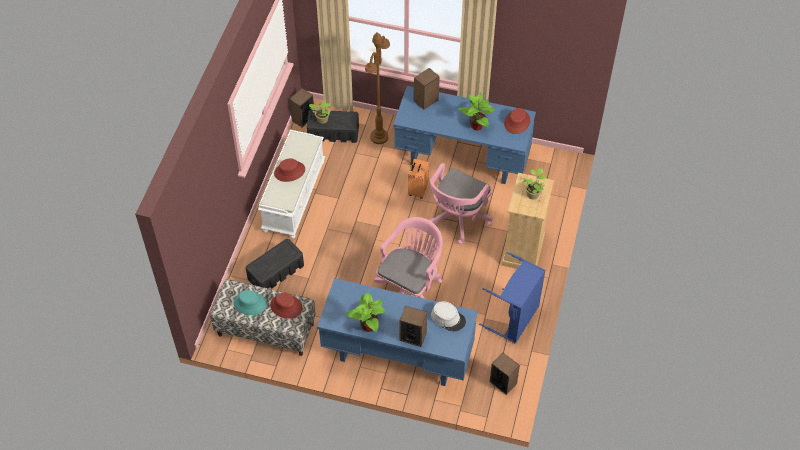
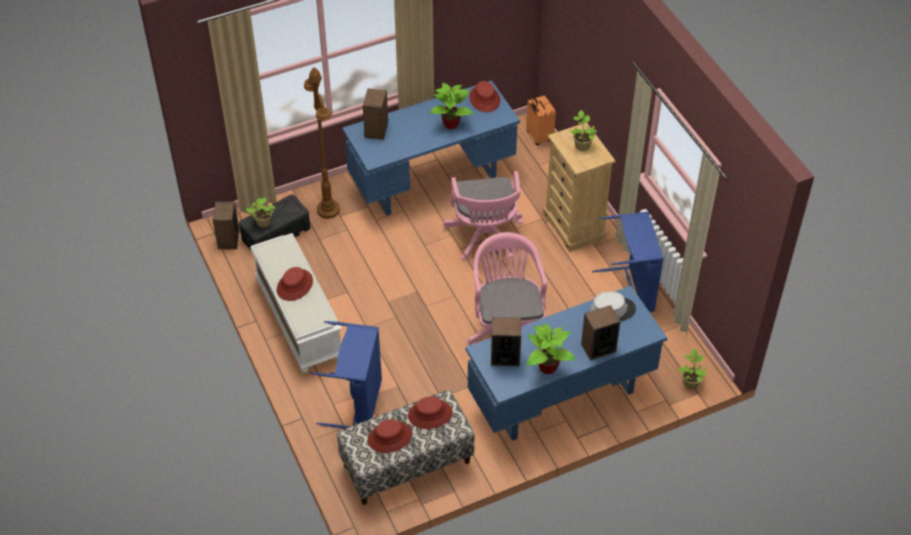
camera: 40 degrees left, 5 degrees down
turquoise hat [234,290,267,315] -> red hat [368,419,412,453]
black storage box [246,239,304,289] -> blue laundry basket [310,321,382,429]
orange suitcase [408,157,429,199] -> orange suitcase moved to [526,95,556,145]
speaker [489,352,520,395] -> speaker moved to [491,317,521,366]
none -> potted plant [678,349,707,389]

